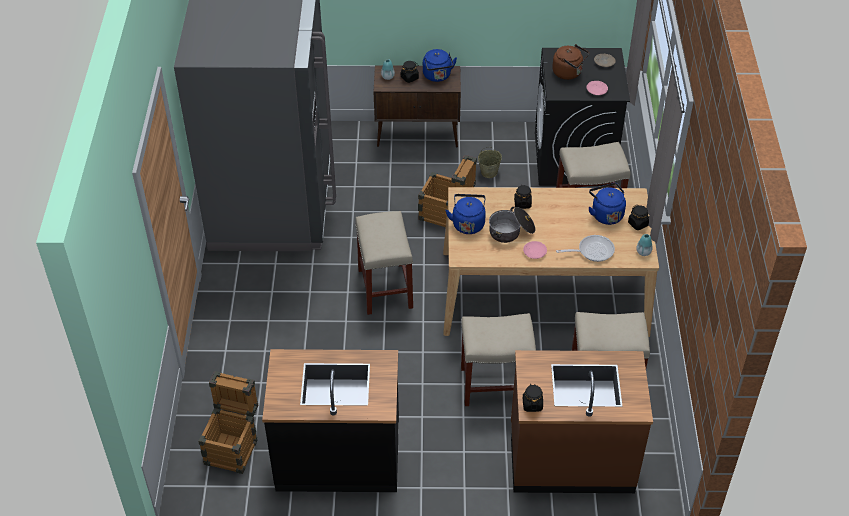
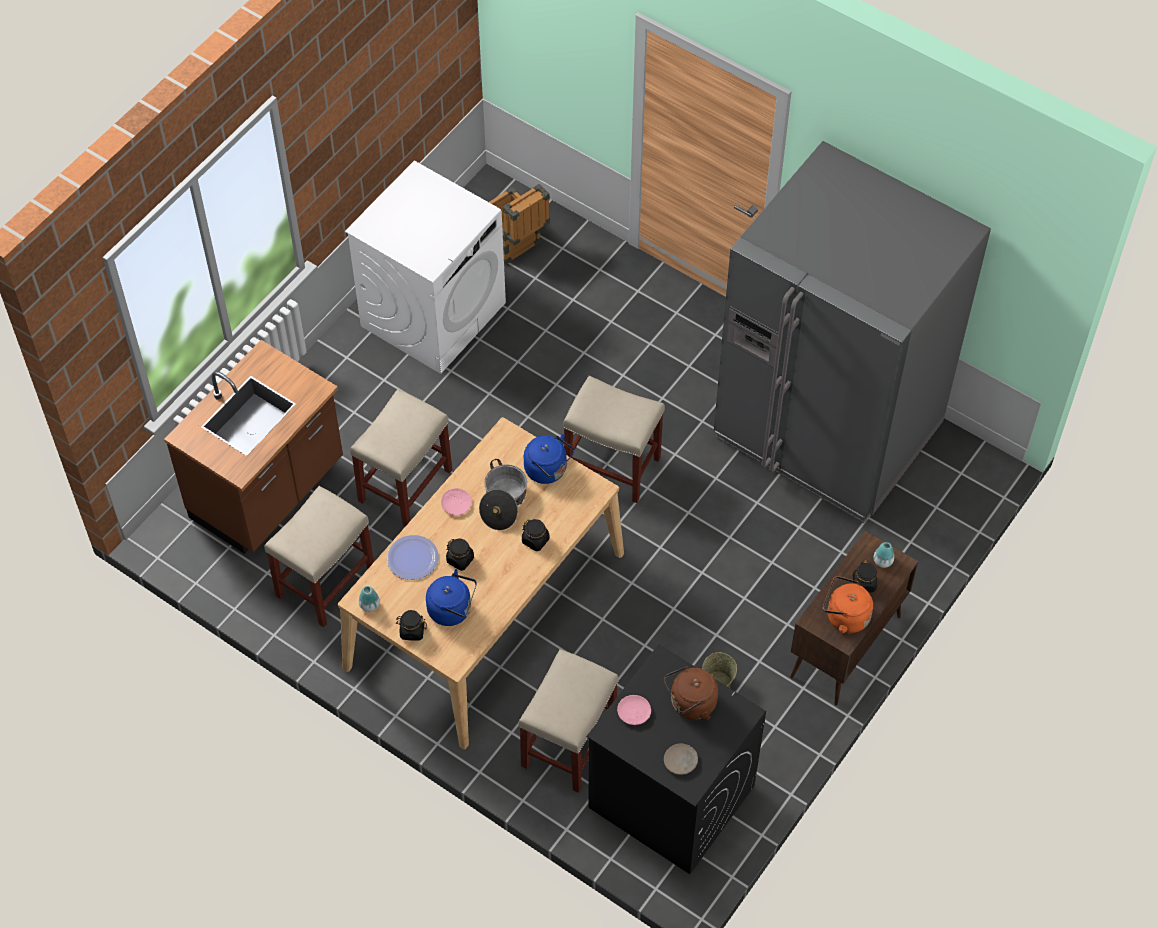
camera: 125 degrees right, 10 degrees up
black counter [262,349,399,492] -> white washing machine [345,161,506,374]
crate [418,155,477,227] -> none
blue kettle [423,49,457,82] -> orange kettle [823,576,873,633]
black jar [523,384,543,412] -> black jar moved to [446,539,474,571]
frying pan [556,235,615,262] -> plate [387,535,439,580]

